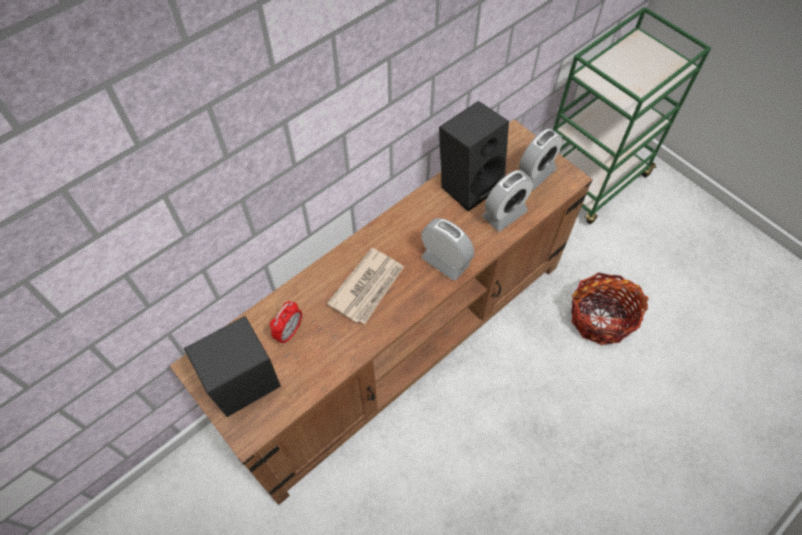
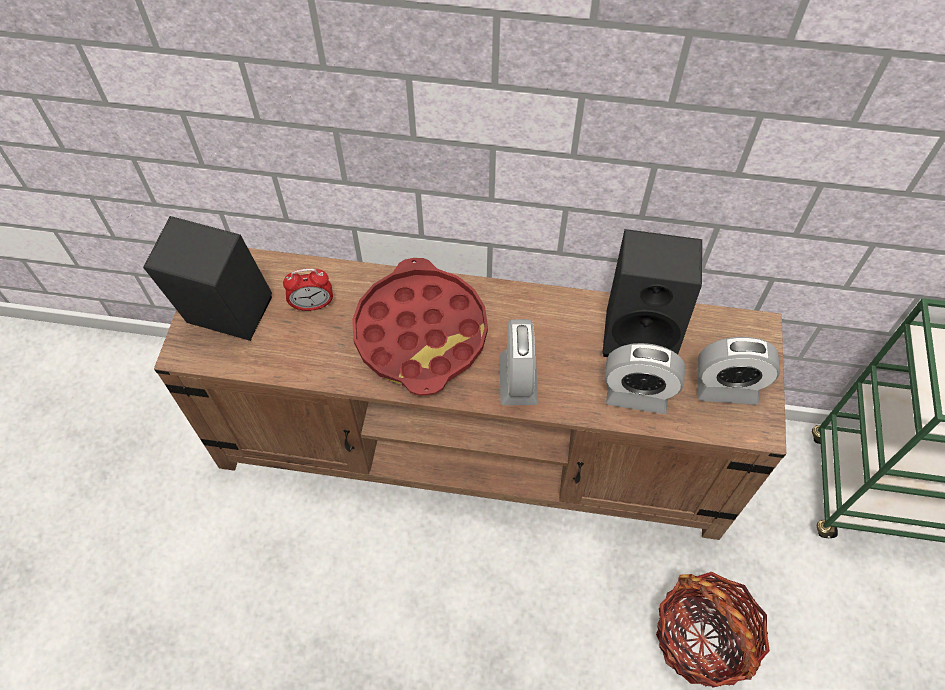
camera: 50 degrees right, 0 degrees up
newspaper [327,248,404,324] -> red tray [352,258,488,396]

